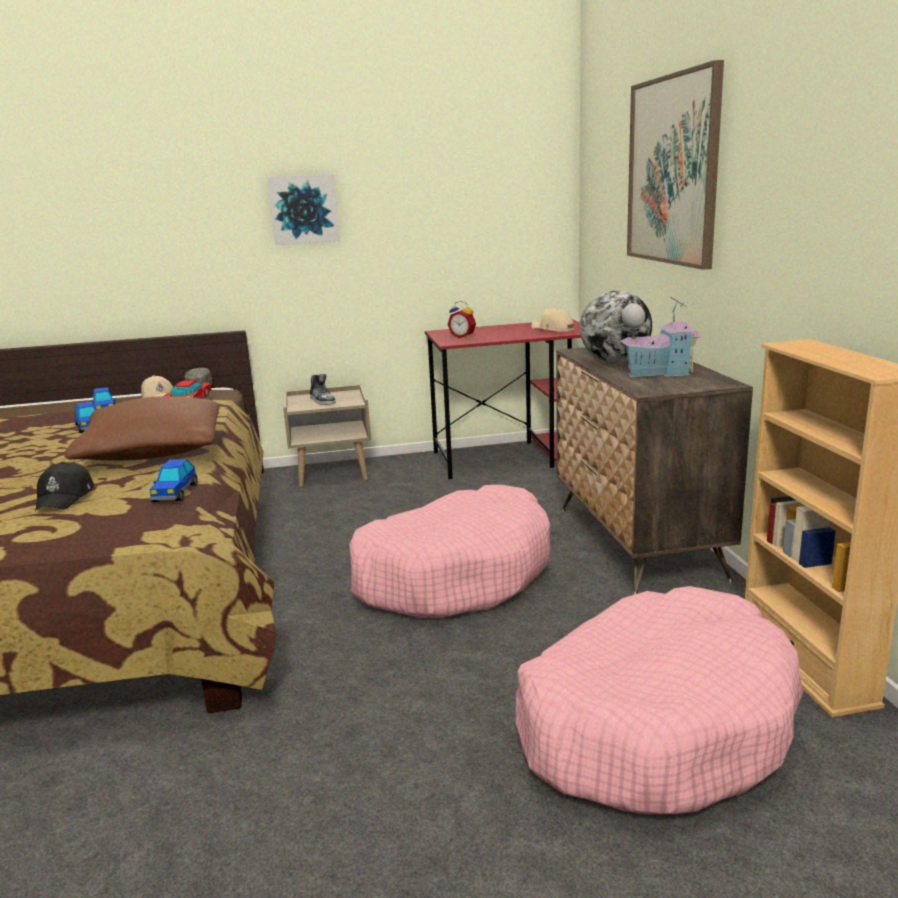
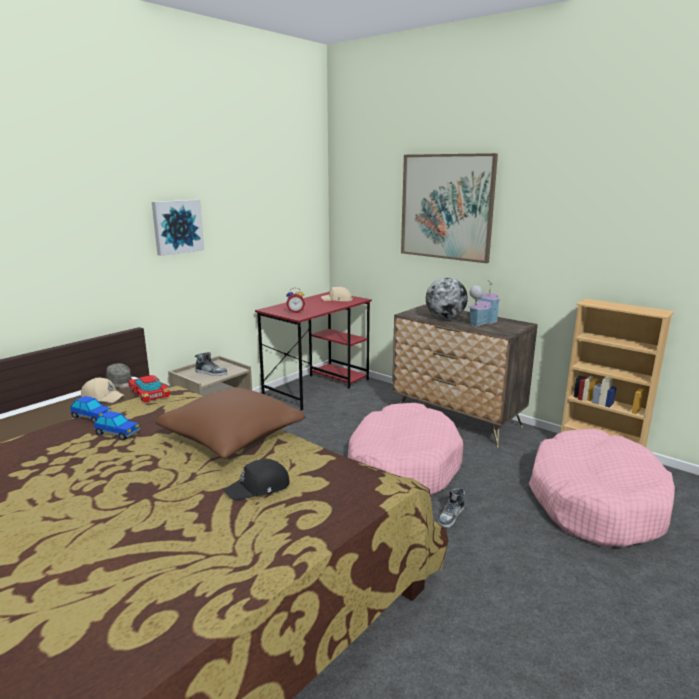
camera: 40 degrees left, 0 degrees up
black cap [35,462,94,511] -> black cap turned 105 degrees clockwise [223,459,290,501]
toy car [150,459,198,502] -> none
none -> shoe [438,488,465,528]

